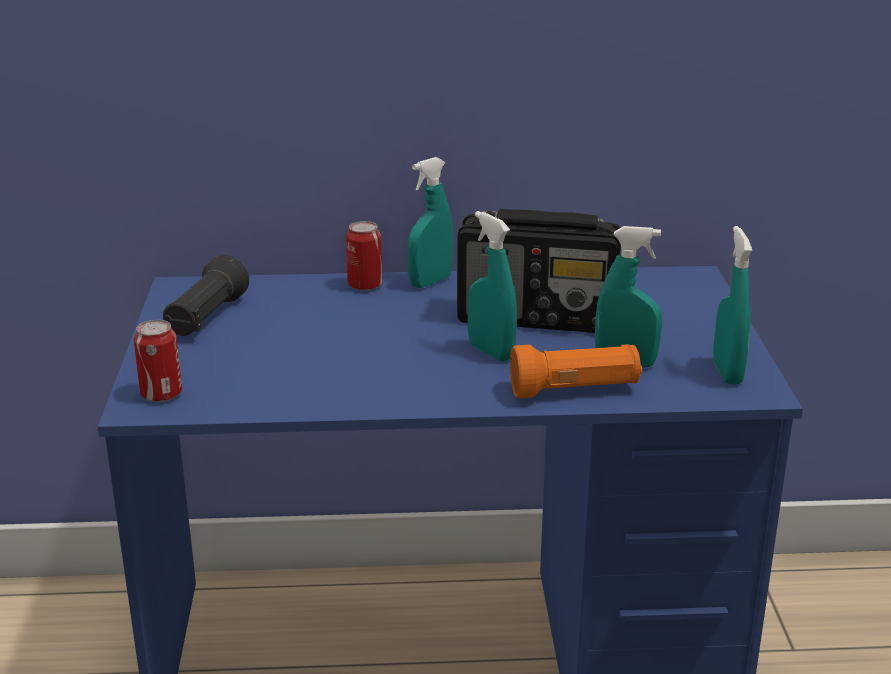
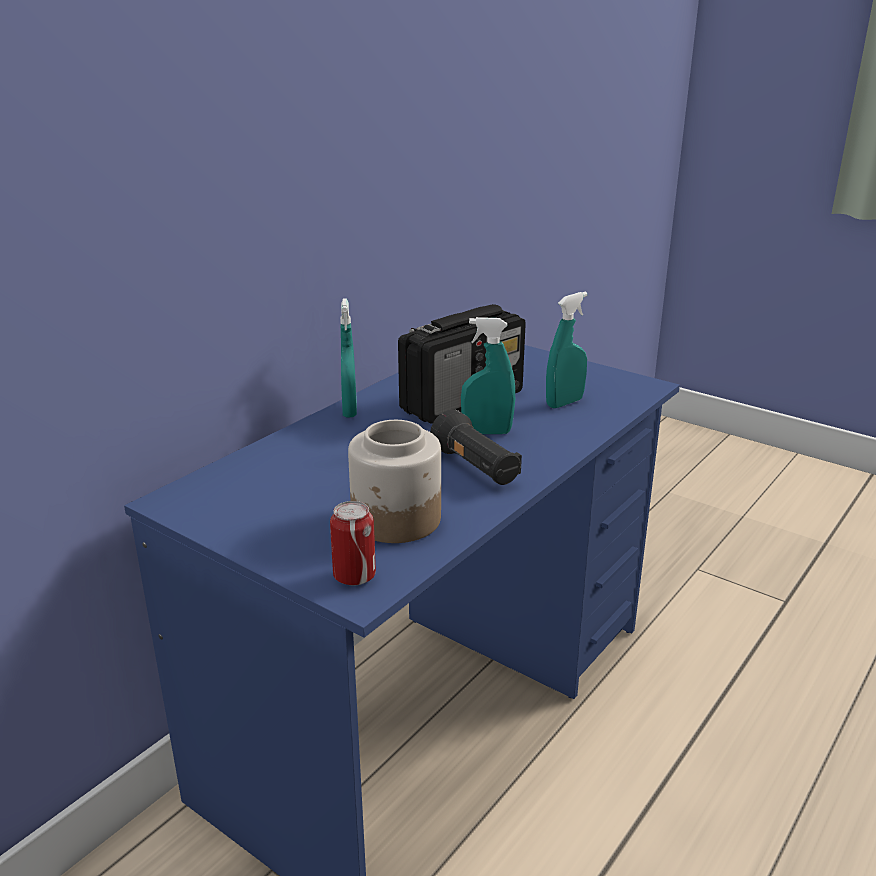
camera: 50 degrees left, 0 degrees up
black flashlight [163,255,249,336] -> black flashlight moved to [430,409,522,485]
can [346,221,382,291] -> none
orange flashlight [510,344,642,398] -> none
turquoise spray bottle [713,226,752,385] -> none
none -> jar [348,420,441,543]

